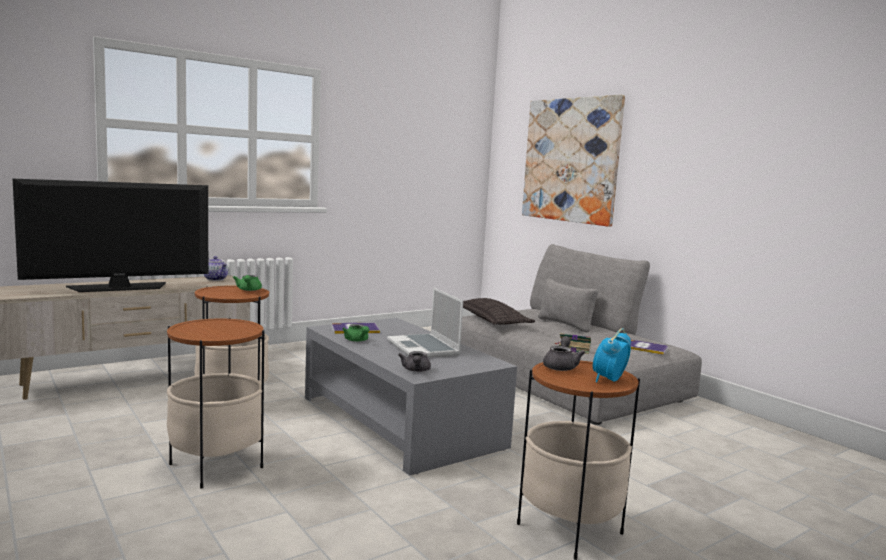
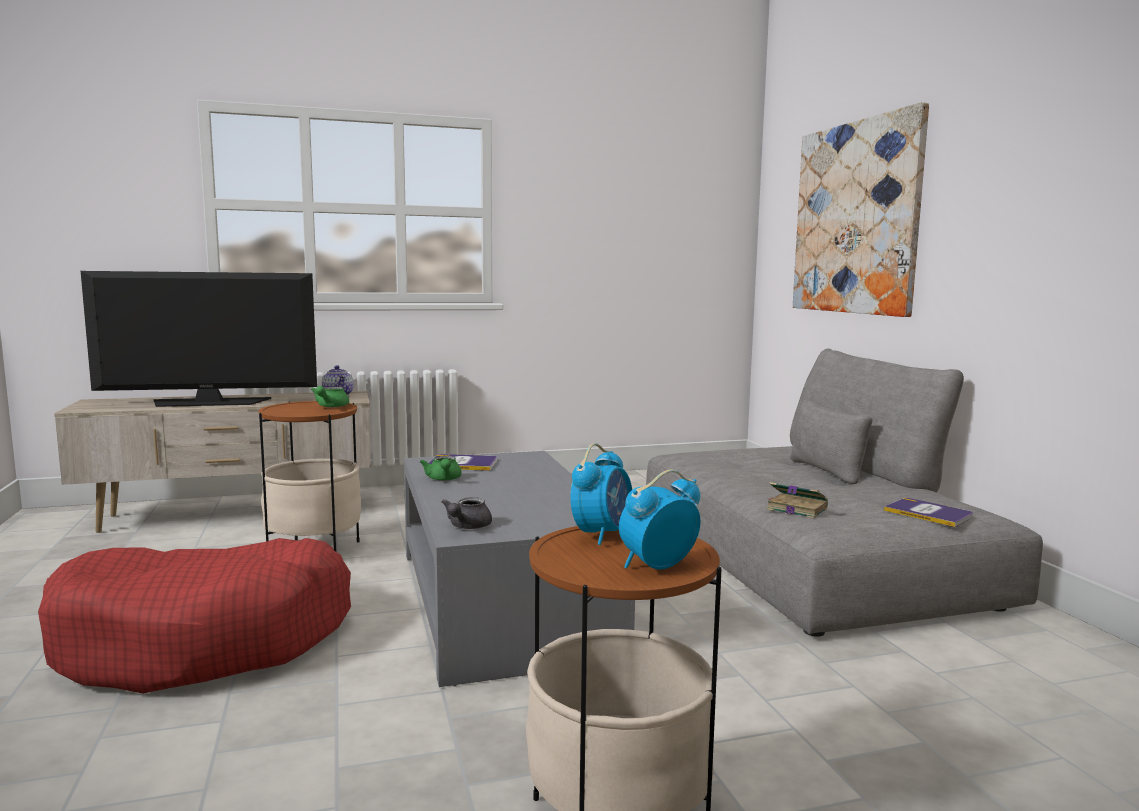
camera: 20 degrees right, 0 degrees up
side table [167,318,264,489] -> red dog bed [38,538,351,693]
laptop [387,287,463,358] -> none
pillow [463,298,535,325] -> none
grey teapot [543,336,585,371] -> alarm clock [570,443,632,545]

